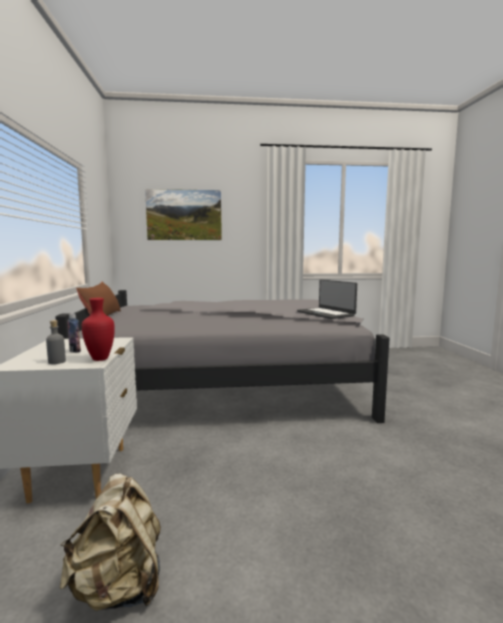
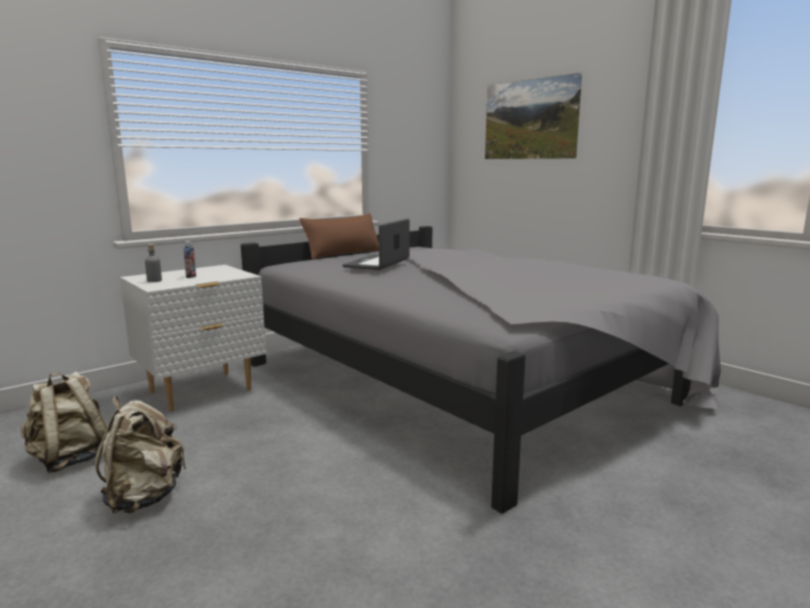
camera: 55 degrees right, 5 degrees up
red vase [82,298,115,361] -> none
laptop [297,279,357,319] -> laptop moved to [343,219,410,270]
none -> beige backpack [95,396,186,513]

